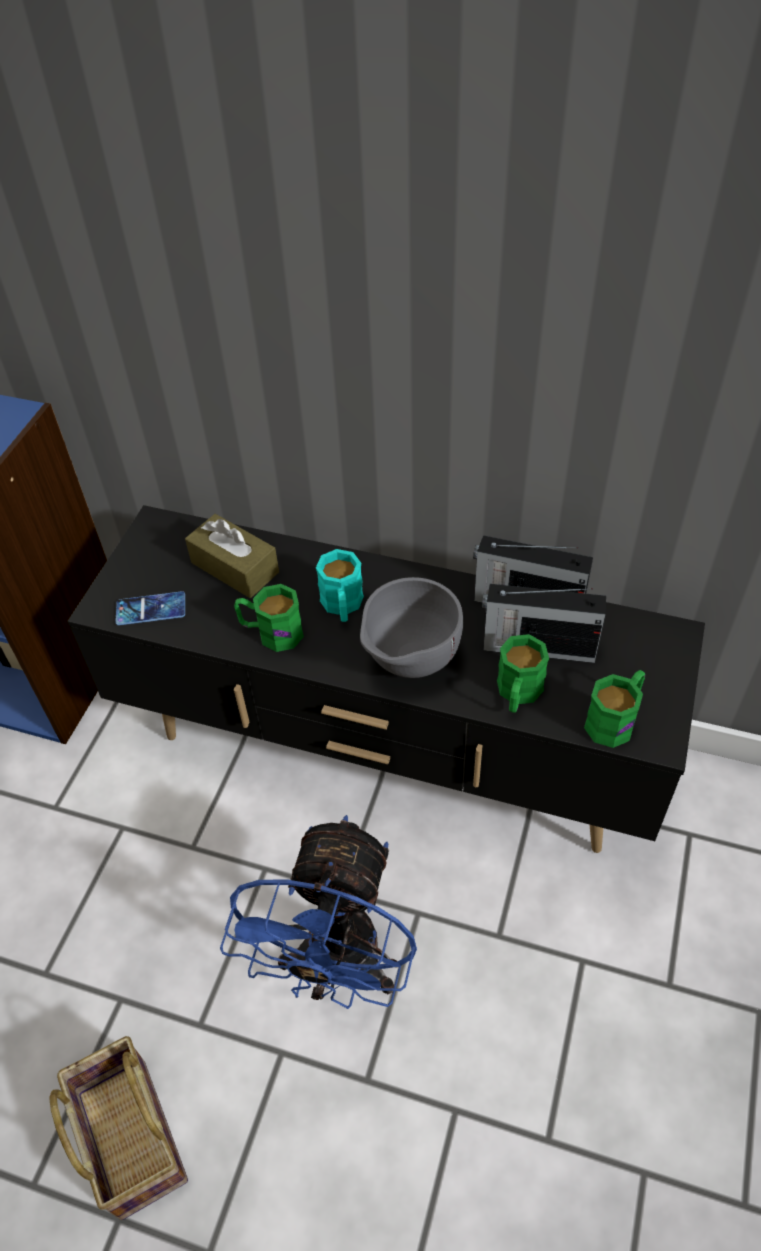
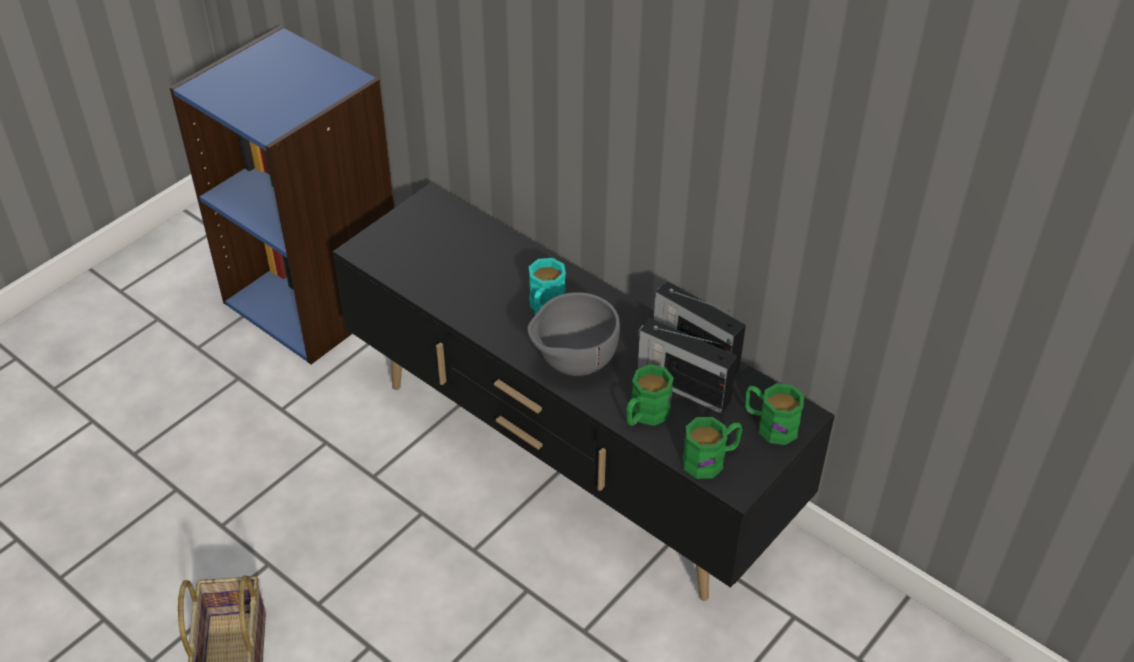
camera: 20 degrees right, 5 degrees down
phone [115,591,185,626] -> none
brown tissue box [185,514,279,598] -> none
blue fan [220,815,417,1009] -> none
green mug [234,584,304,652] -> green mug moved to [745,383,804,445]

